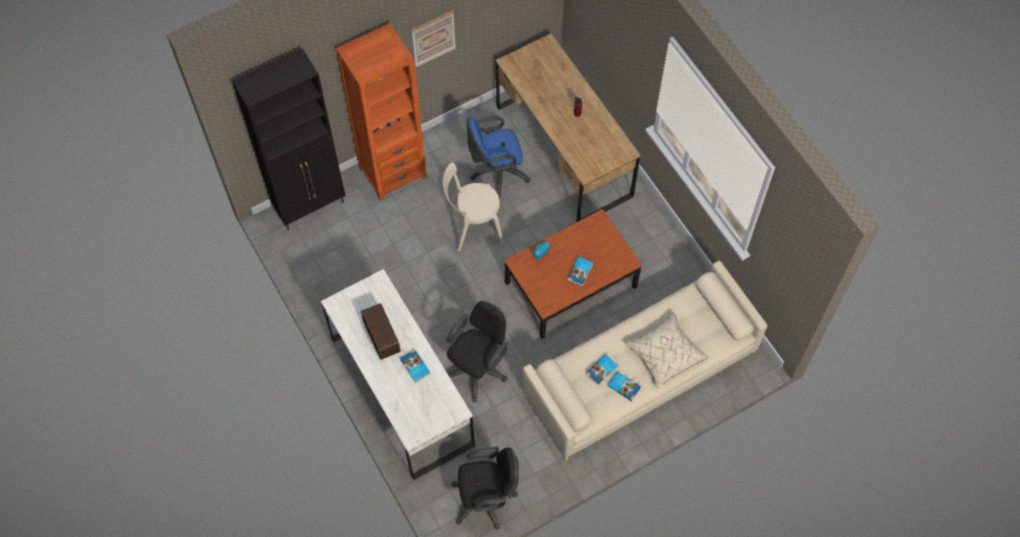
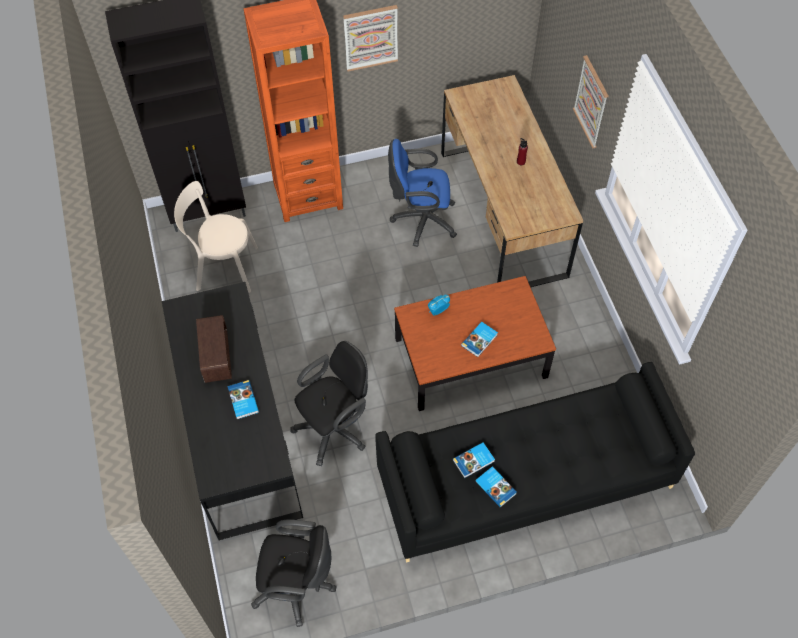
camera: 15 degrees right, 5 degrees down
white desk [321,269,475,480] -> black desk [162,282,303,541]
beige chair [443,162,504,252] -> beige chair moved to [174,181,258,293]
beige sofa [522,260,767,461] -> black sofa [375,362,695,562]
beige pillow [625,313,709,389] -> none
none -> picture [573,55,609,148]

